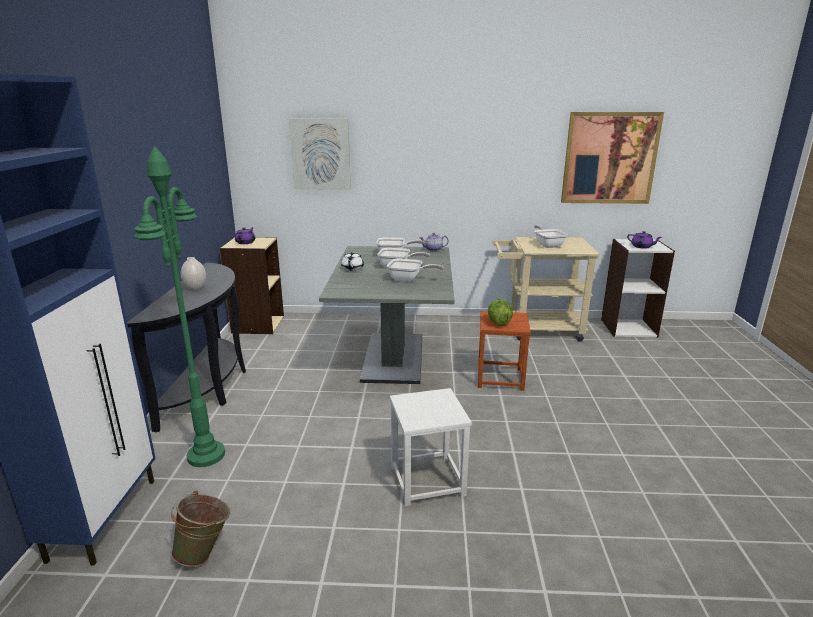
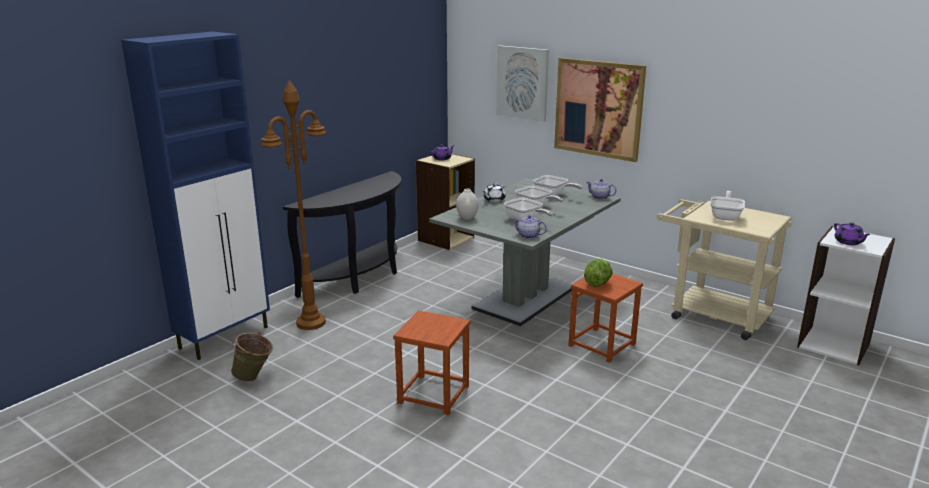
camera: 35 degrees right, 0 degrees up
green floor lamp [134,146,225,467] -> brown floor lamp [261,80,326,330]
white vase [181,257,206,291] -> white vase moved to [456,189,479,220]
white stool [389,388,472,506] -> brown stool [393,310,471,415]
picture [561,112,664,204] -> picture moved to [554,58,646,162]
none -> teapot [512,215,547,239]

